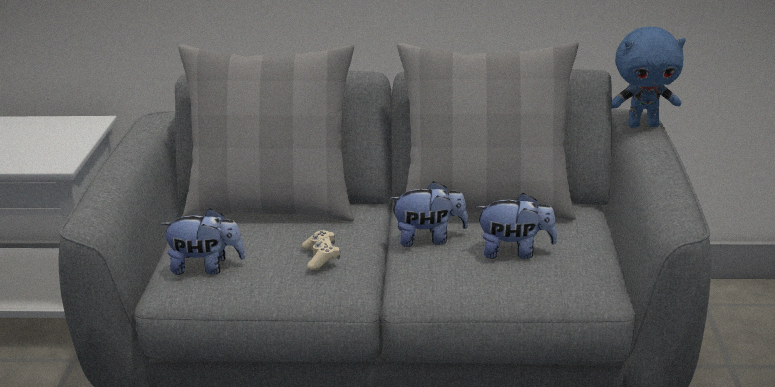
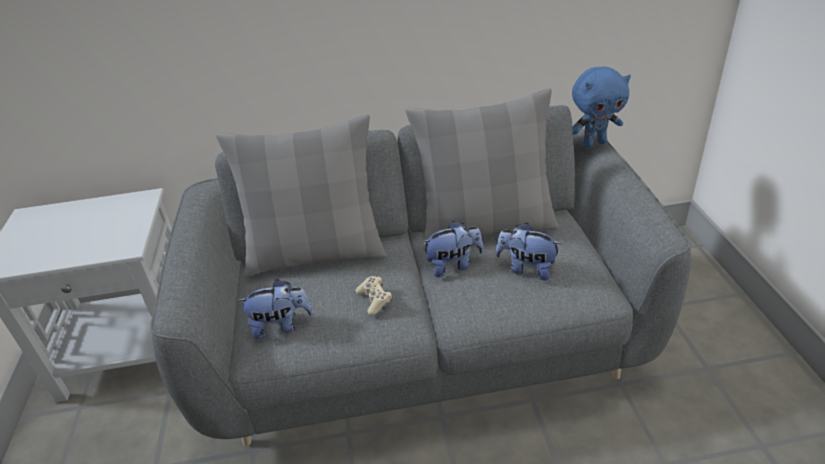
camera: 10 degrees left, 10 degrees up
plush toy [475,193,557,259] -> plush toy turned 150 degrees counterclockwise [496,222,562,281]

